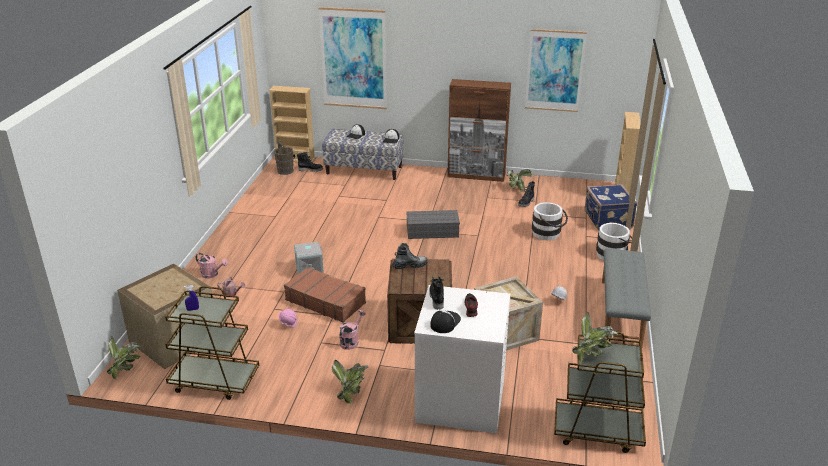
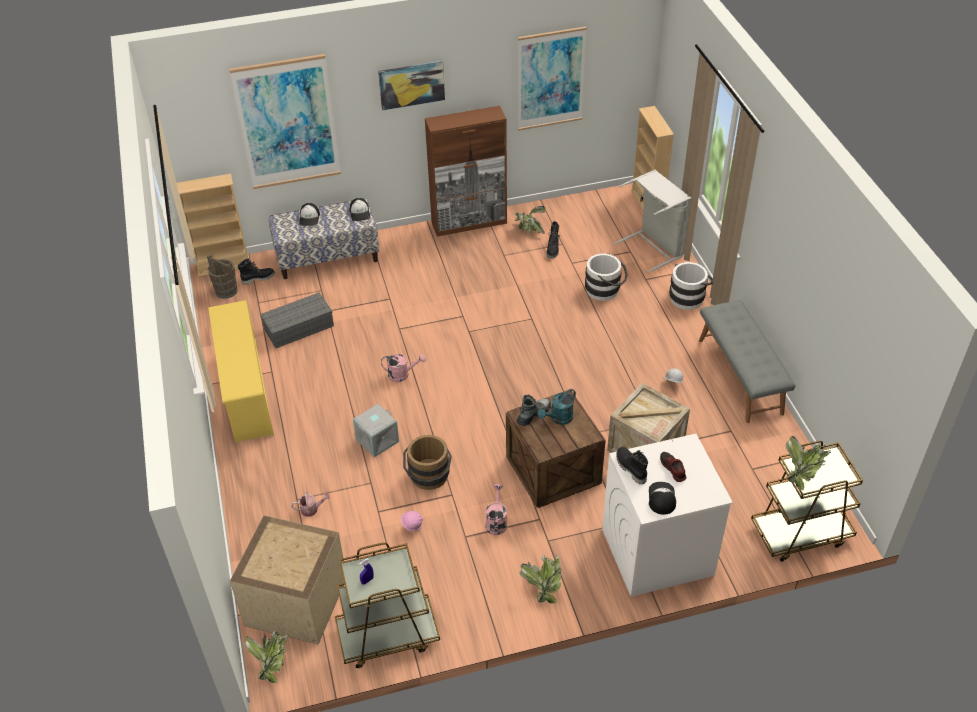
camera: 25 degrees left, 15 degrees up
pink watering can [196,253,228,279] -> pink watering can moved to [381,354,426,382]
brown suitcase [284,267,366,323] -> brown bucket [403,435,452,490]
grey storage box [406,210,460,239] -> grey storage box moved to [260,292,334,348]
blue suitcase [585,184,637,230] -> grey laundry basket [614,169,691,273]
none -> yellow shoe rack [208,300,274,442]
none -> picture [378,61,445,110]
none -> turquoise watering can [537,389,576,425]

